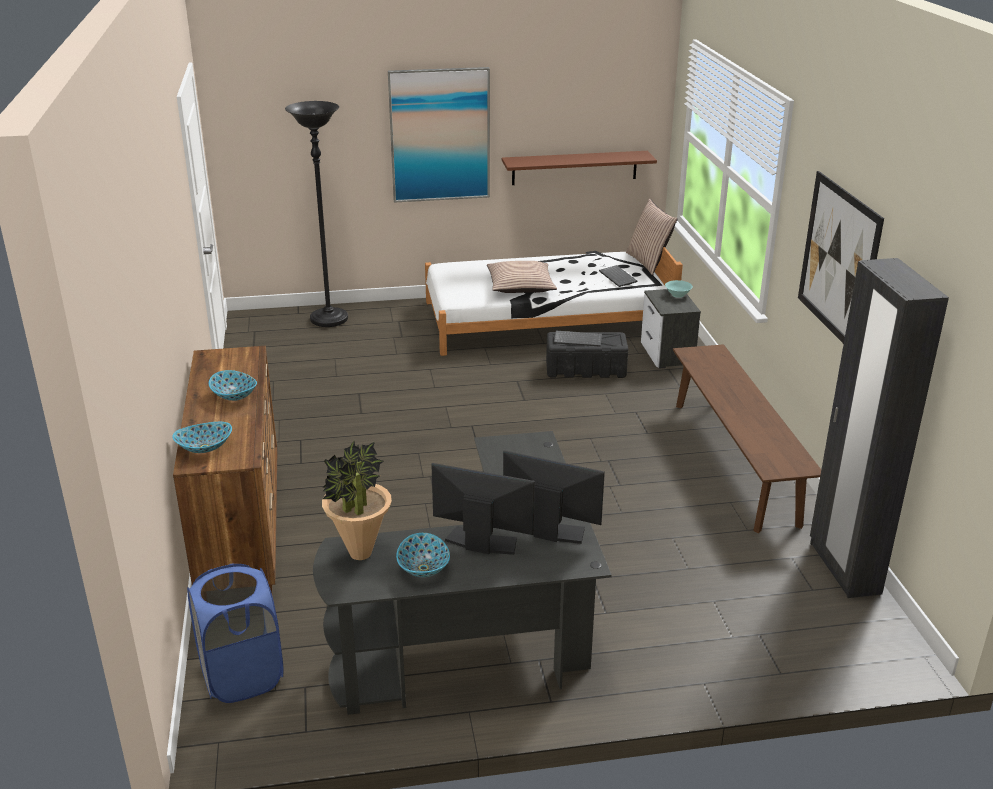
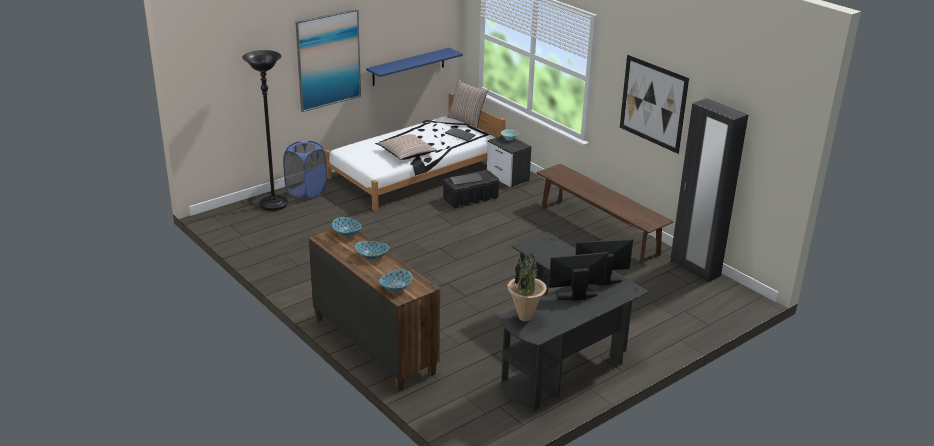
camera: 30 degrees left, 0 degrees up
blue laundry basket [187,563,283,703] -> blue laundry basket moved to [283,141,327,199]
bowl [396,533,450,578] -> bowl moved to [332,217,362,236]
brown shelf [502,151,657,185] -> blue shelf [366,48,463,86]

